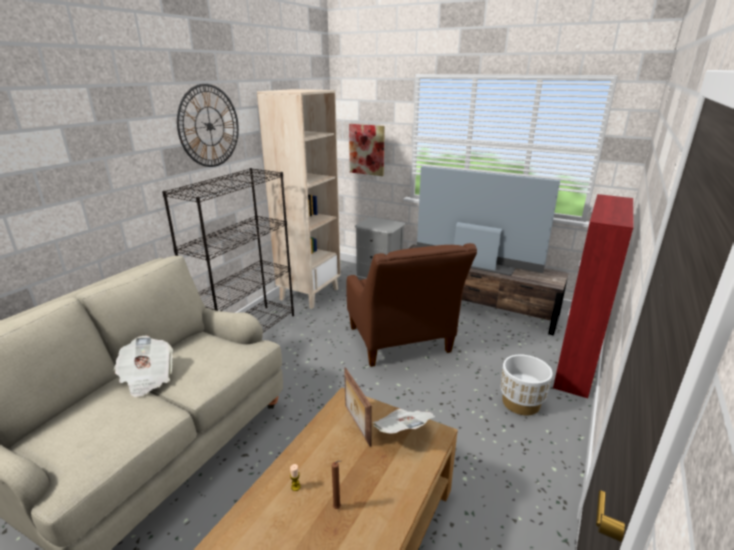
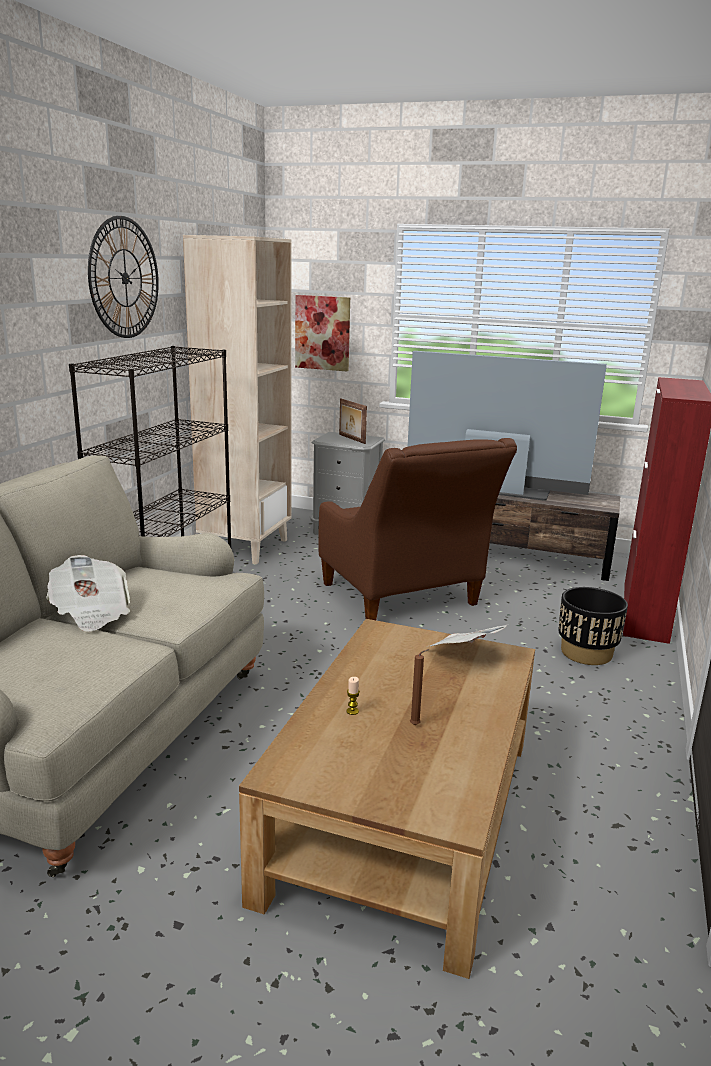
camera: 10 degrees left, 5 degrees down
picture frame [344,367,372,447] -> picture frame moved to [339,398,367,444]
white planter [501,355,553,415] -> black planter [558,587,628,665]

